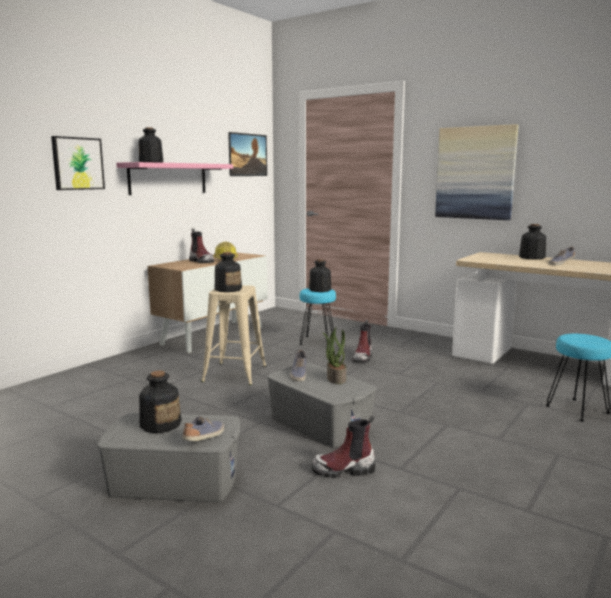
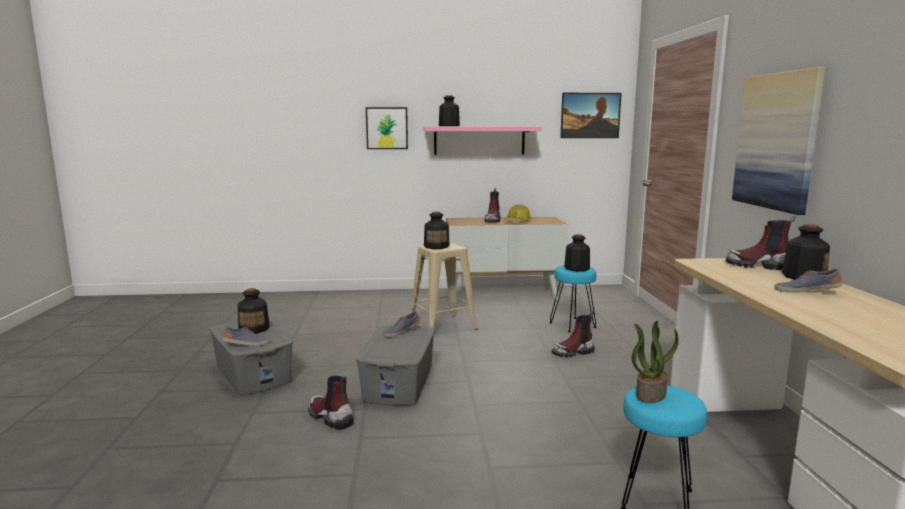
camera: 50 degrees right, 0 degrees up
potted plant [323,327,346,384] -> potted plant moved to [632,321,679,403]
none -> boot [726,216,796,270]

